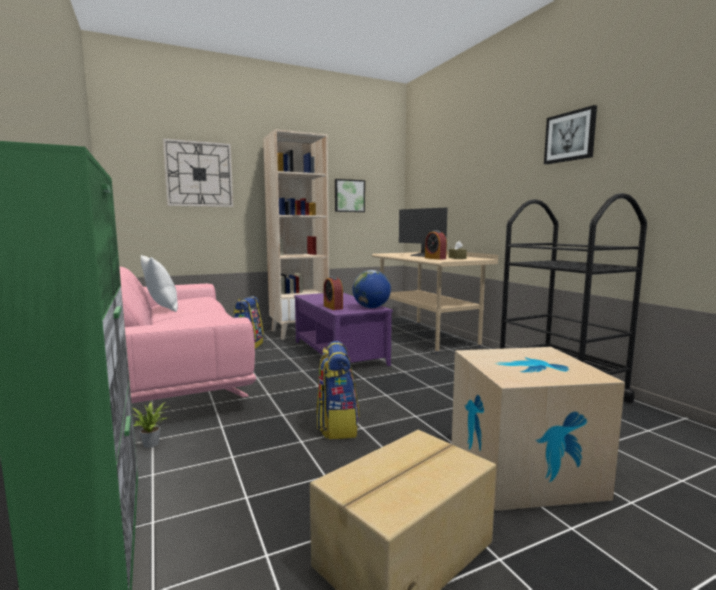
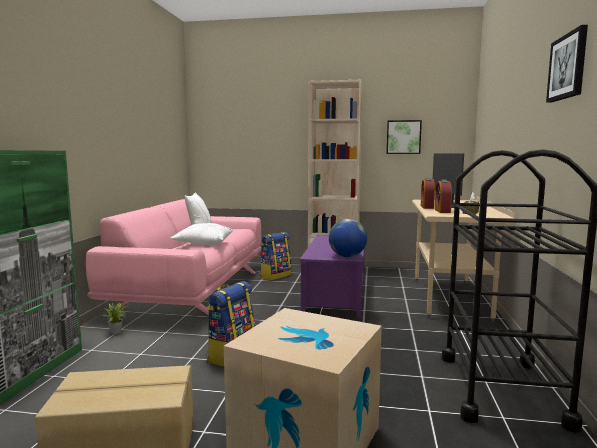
camera: 35 degrees right, 0 degrees up
wall clock [163,138,234,207] -> none
alarm clock [324,276,343,310] -> alarm clock moved to [421,178,435,209]
none -> white pillow [171,223,233,245]

